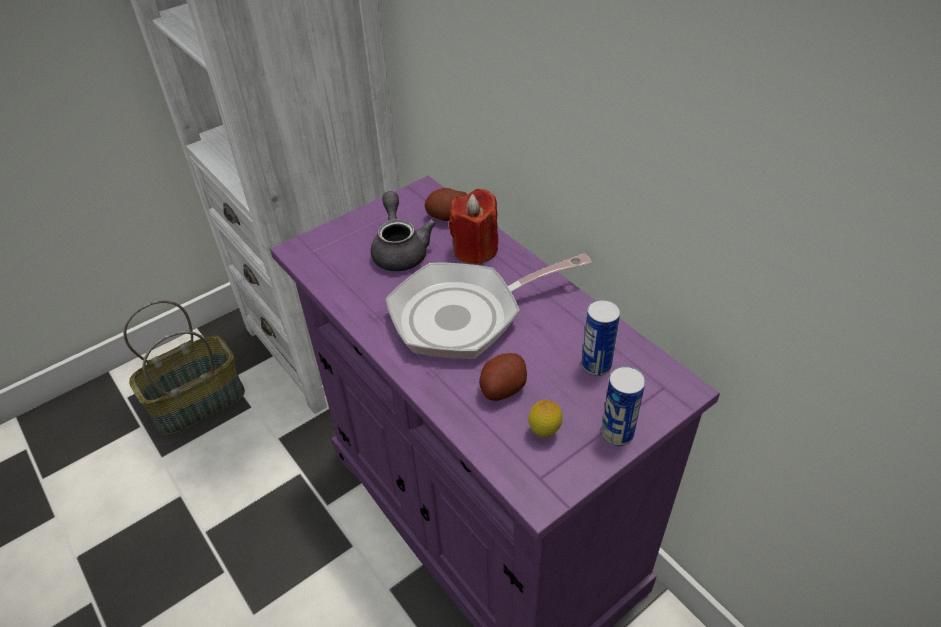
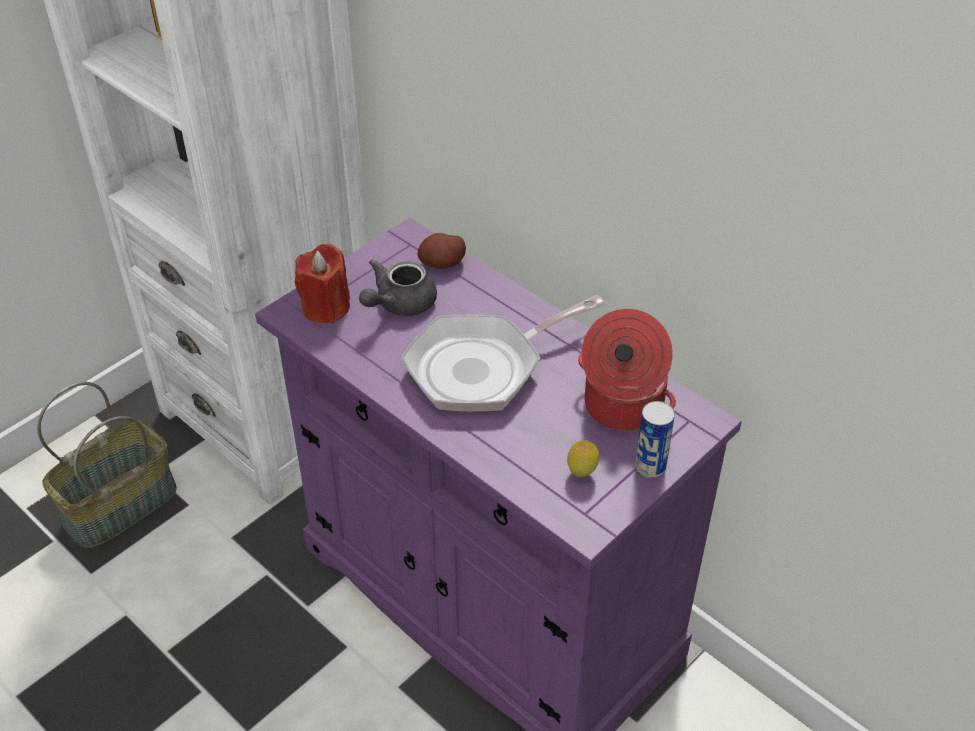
camera: 10 degrees left, 0 degrees up
grey teapot [371,191,436,271] -> grey teapot turned 120 degrees counterclockwise [359,259,437,316]
red candle [449,189,498,265] -> red candle moved to [295,244,350,323]
potato [479,353,527,401] -> none
can [581,300,620,376] -> cooking pot [578,309,676,431]

